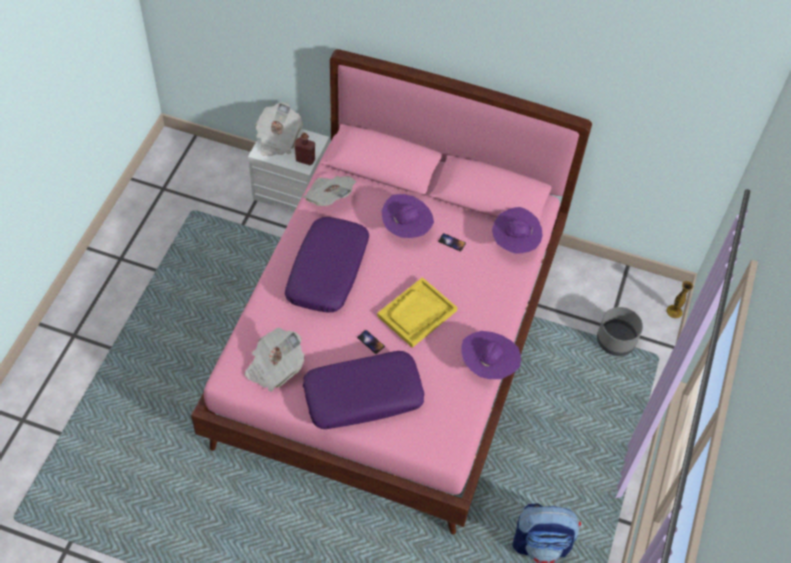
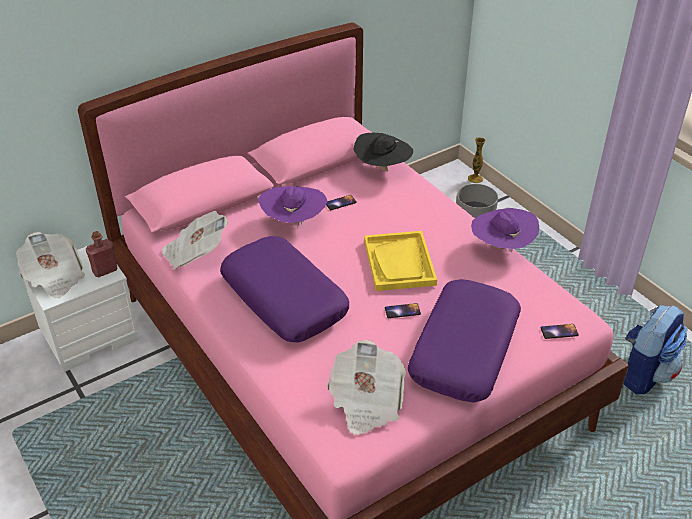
camera: 50 degrees left, 15 degrees down
purple hat [492,207,543,254] -> black hat [353,133,413,171]
none -> phone [540,324,579,339]

